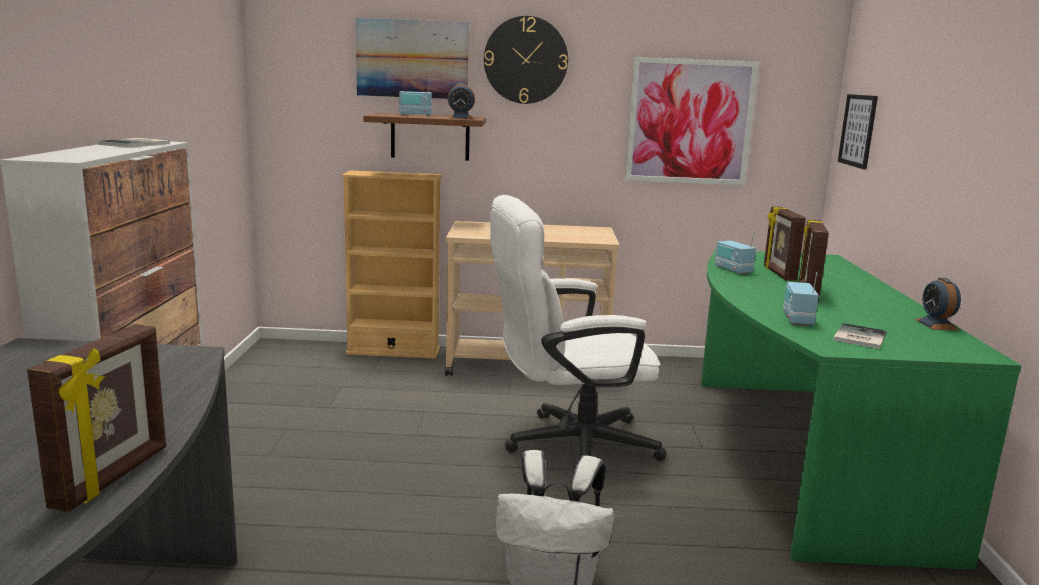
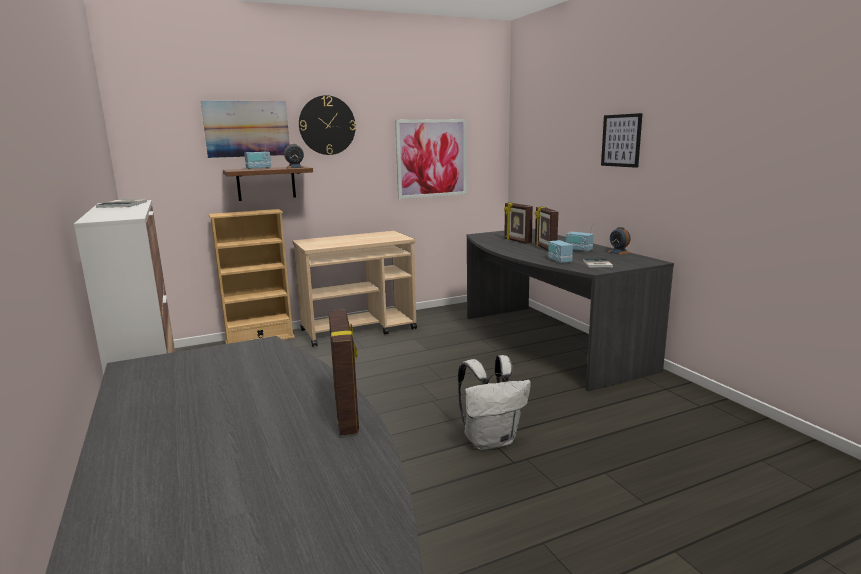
camera: 25 degrees left, 0 degrees up
white office chair [490,195,667,461] -> none
green desk [701,250,1022,570] -> grey desk [467,229,674,391]
radio [715,231,756,274] -> radio moved to [566,223,594,252]
picture [838,94,878,170] -> picture moved to [601,113,643,168]

